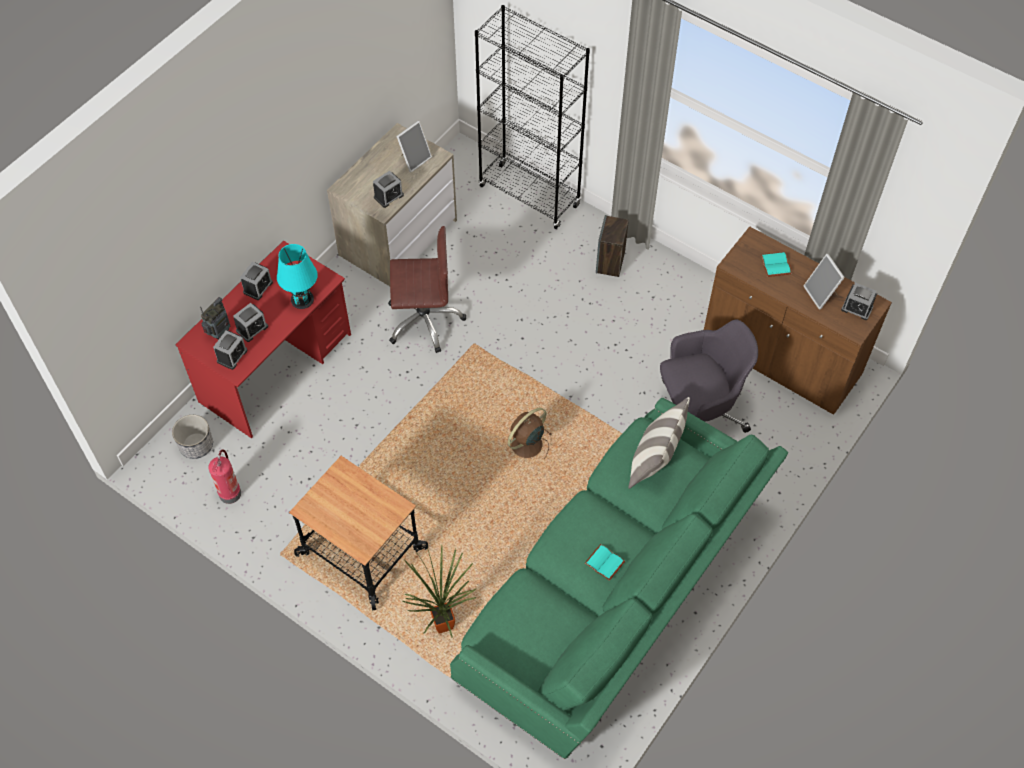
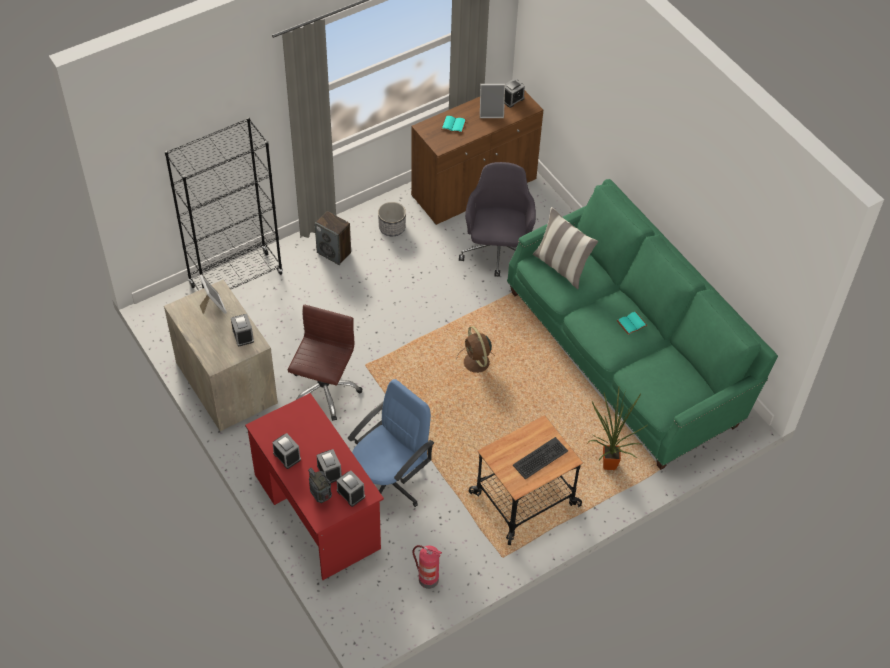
camera: 70 degrees left, 5 degrees down
planter [172,415,213,459] -> planter moved to [378,202,406,236]
turquoise table lamp [277,244,318,309] -> none
none -> blue office chair [348,379,434,507]
none -> keyboard [513,437,568,480]

